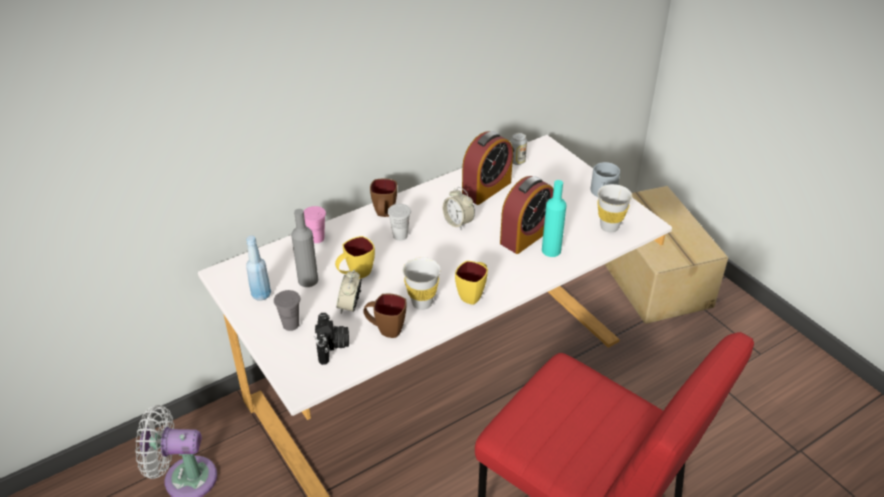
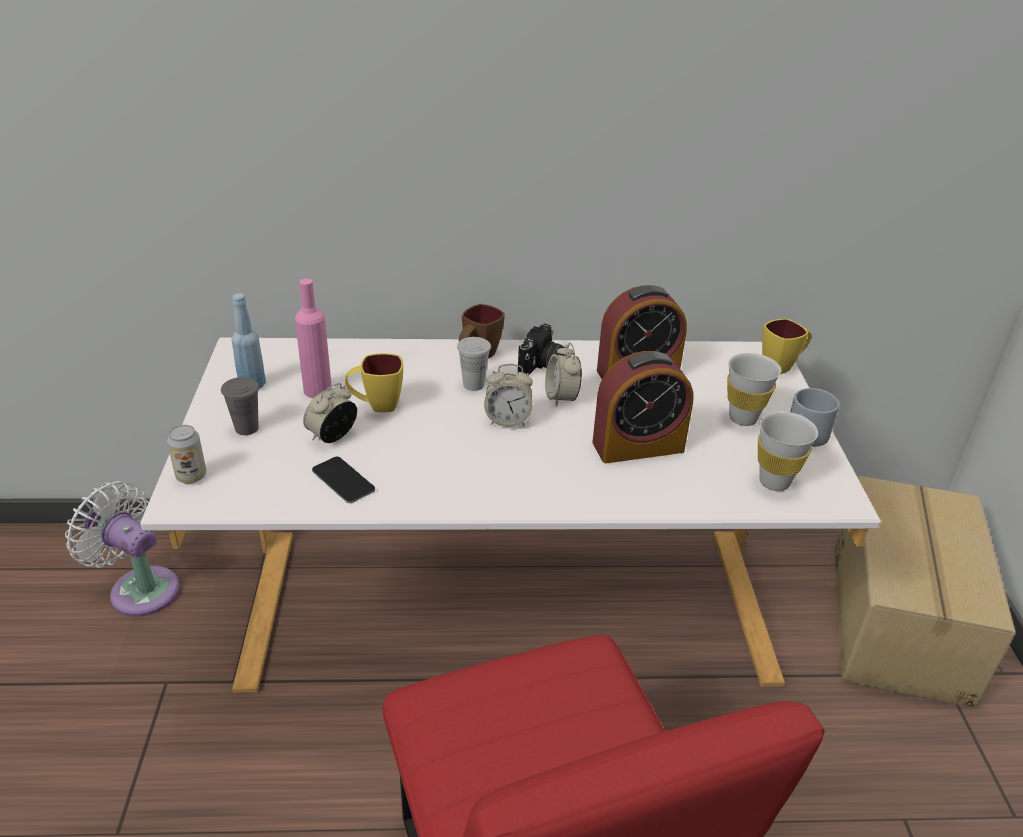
camera: 30 degrees right, 5 degrees down
grey bottle [291,209,318,287] -> pink bottle [295,279,332,398]
pink cup [304,206,326,243] -> none
camera [314,313,349,365] -> camera moved to [518,324,565,376]
brown mug [363,294,406,338] -> phone [312,457,375,503]
white cup [403,257,440,310] -> white cup moved to [727,353,781,426]
yellow mug [455,261,488,305] -> yellow mug moved to [762,319,811,374]
can [510,133,527,165] -> can moved to [167,425,206,483]
turquoise bottle [542,180,567,257] -> none
none -> alarm clock [484,364,533,427]

